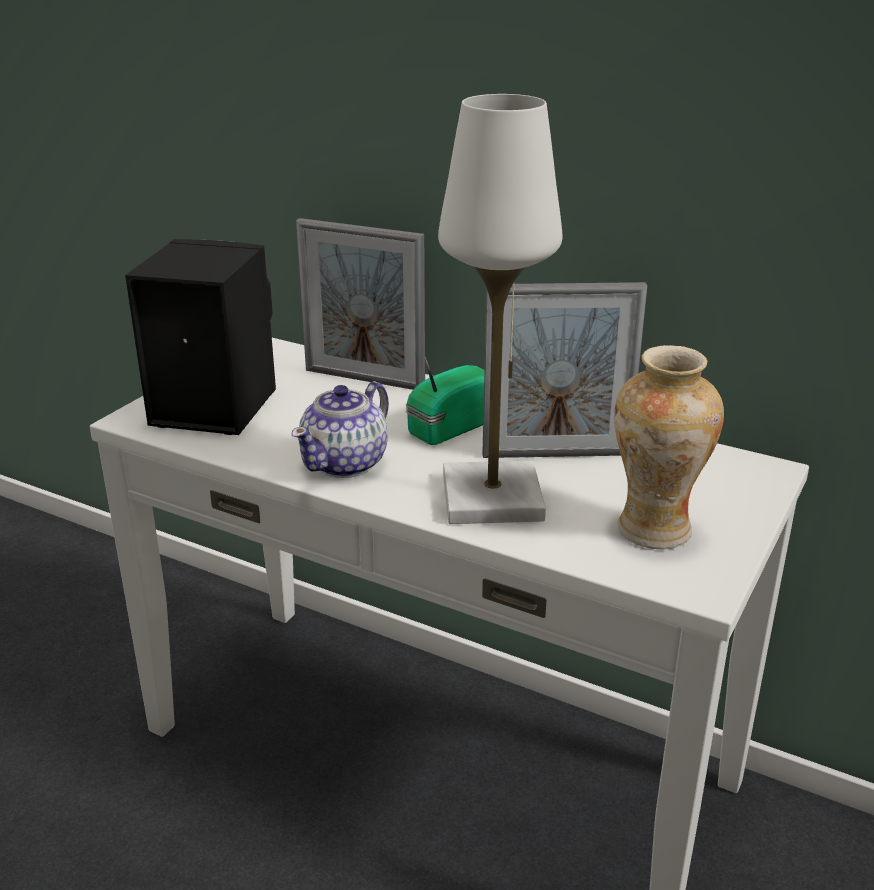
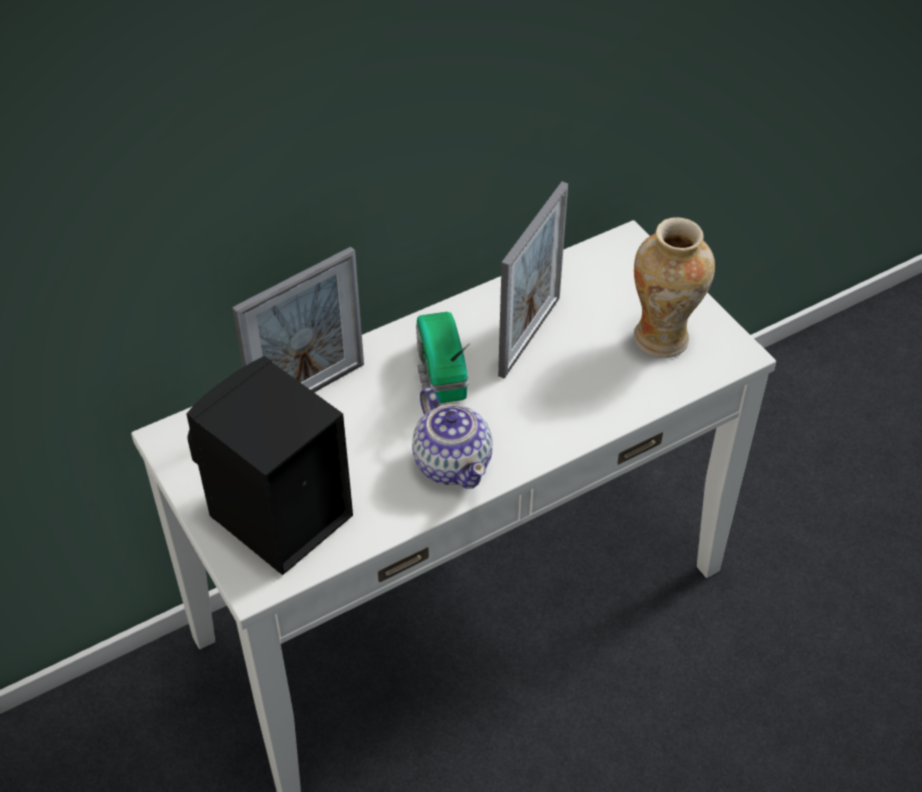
camera: 60 degrees left, 20 degrees up
white table lamp [438,94,562,524] -> none

